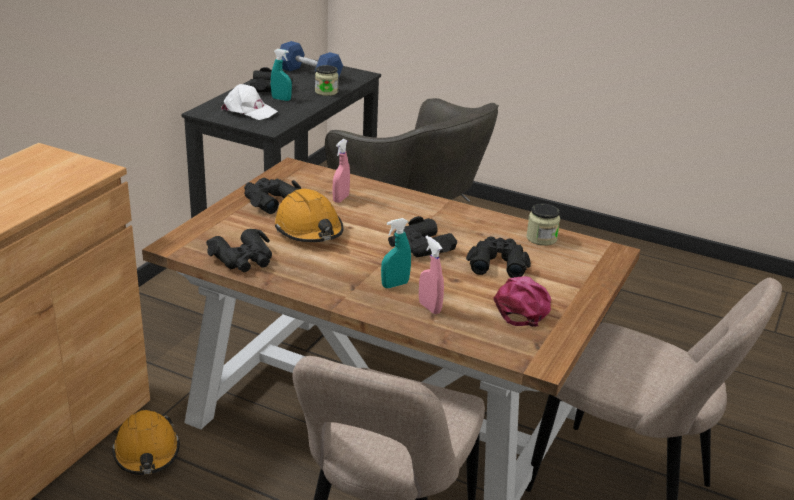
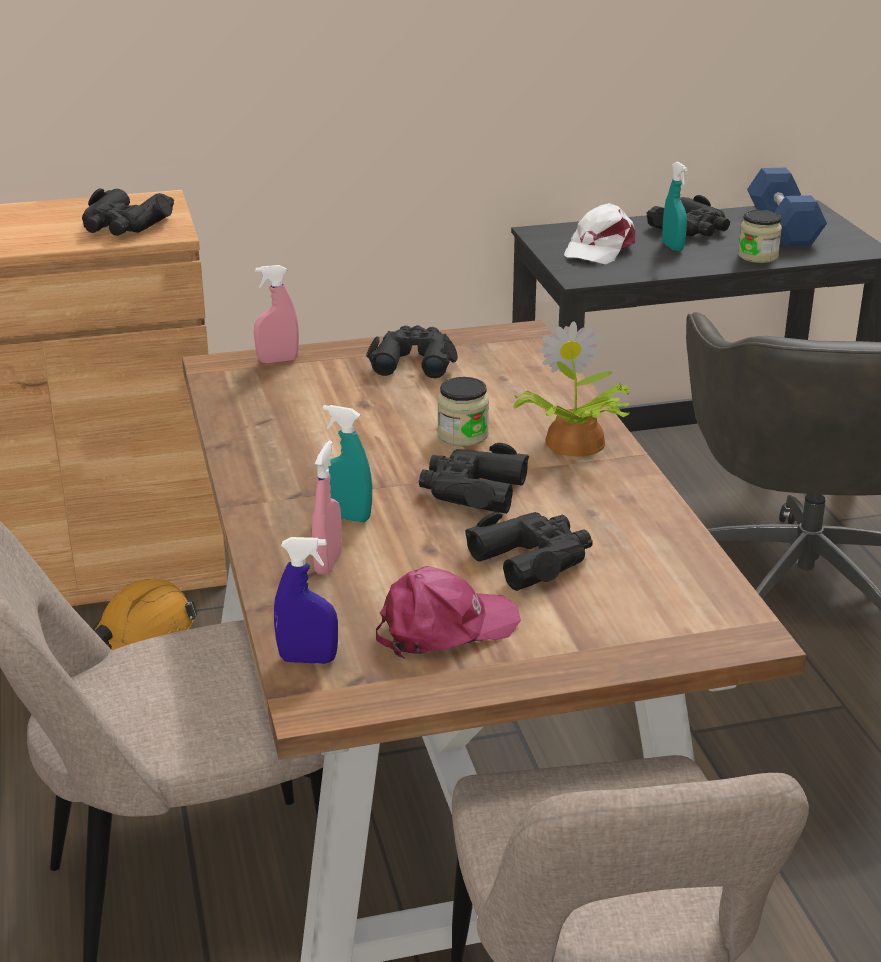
camera: 50 degrees right, 0 degrees up
black binoculars [206,229,272,272] -> black binoculars moved to [82,188,174,236]
white cap [221,84,278,120] -> white cap turned 45 degrees clockwise [564,203,635,264]
orange hard hat [275,189,343,242] -> none
pink spray bottle [333,139,350,203] -> pink spray bottle moved to [254,265,299,363]
jar [526,203,560,246] -> jar moved to [437,377,489,446]
none -> blue spray bottle [274,537,338,664]
none -> potted plant [513,321,631,457]

